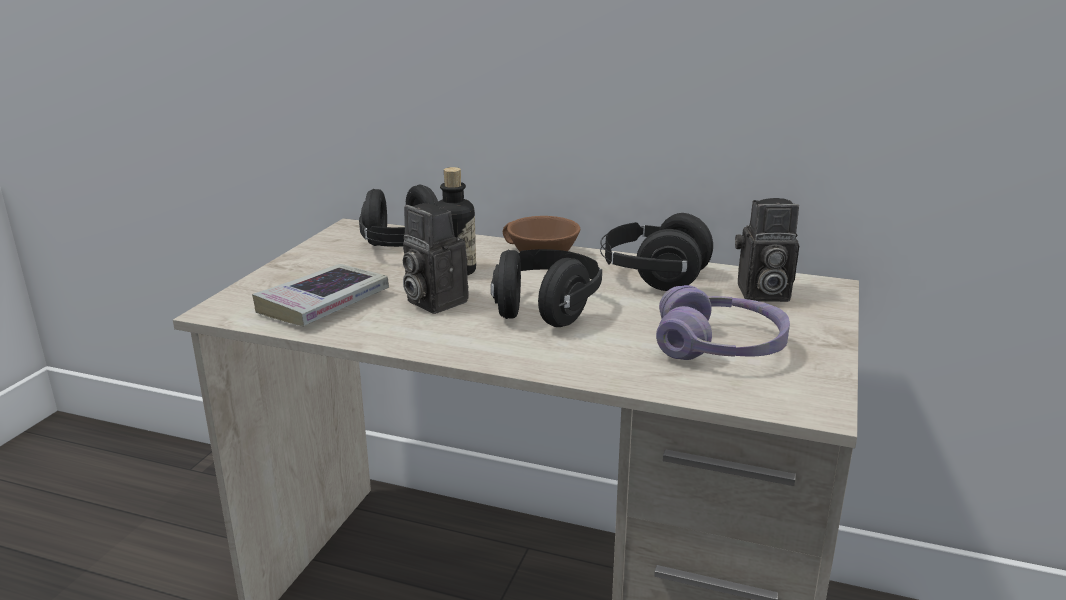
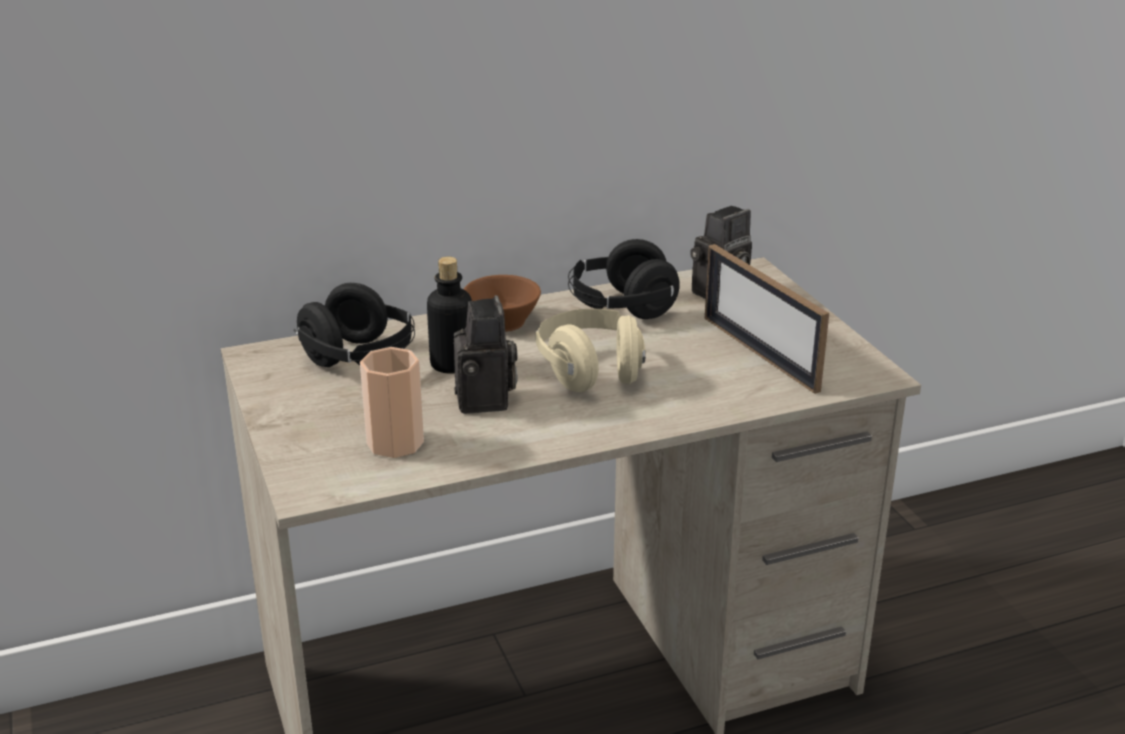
camera: 40 degrees left, 5 degrees up
book [252,264,389,326] -> cup [360,347,424,458]
camera [403,203,469,314] -> camera turned 105 degrees counterclockwise [454,295,518,414]
black headphones [491,249,602,327] -> beige headphones [536,309,646,392]
purple headphones [656,285,790,360] -> picture frame [705,244,829,394]

